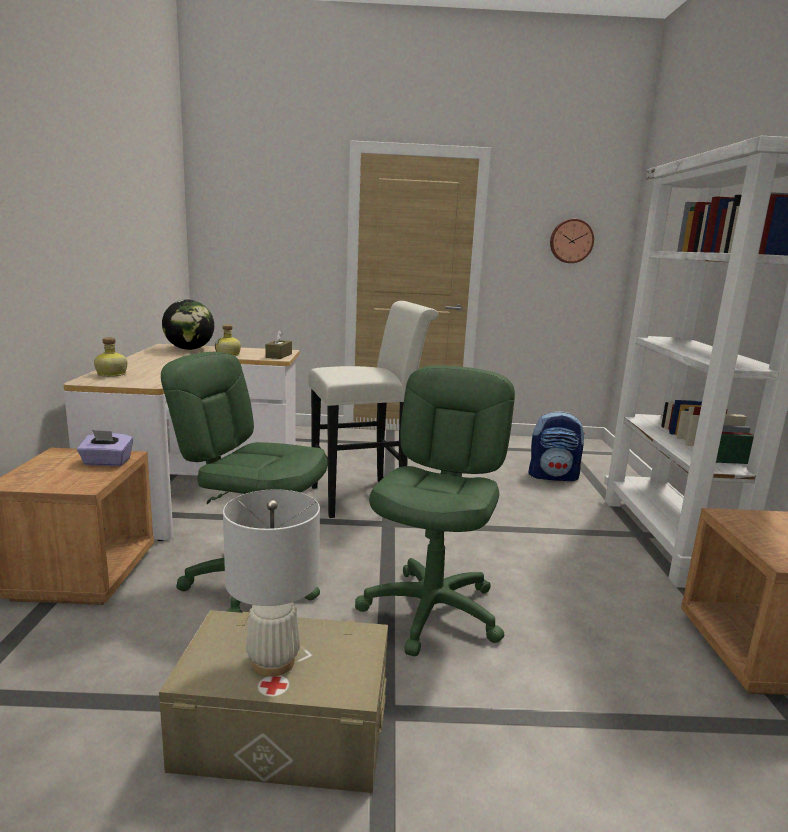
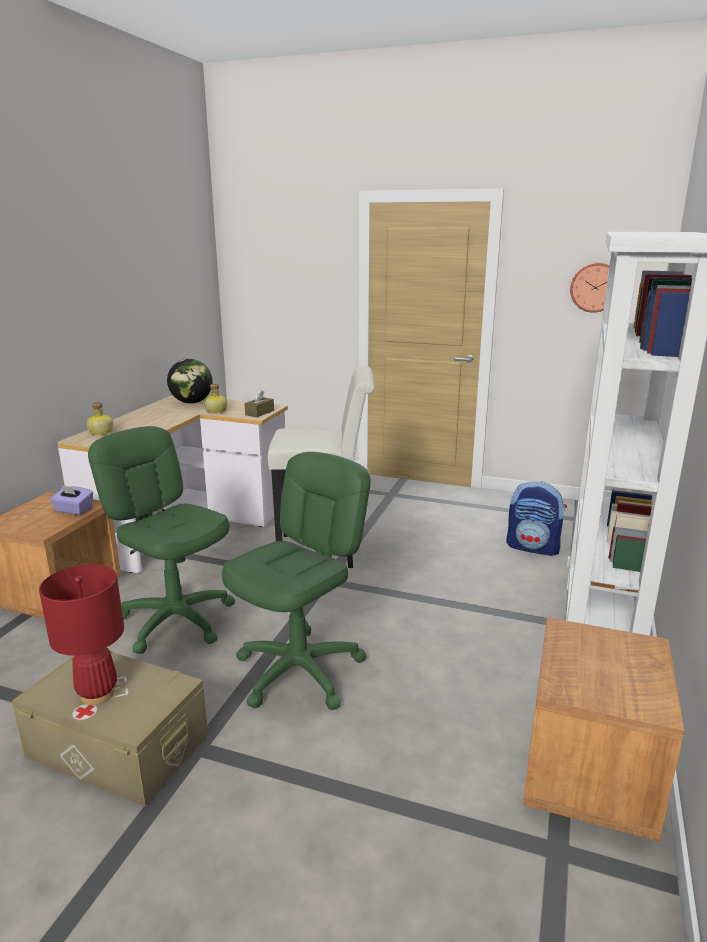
camera: 20 degrees right, 5 degrees up
white table lamp [223,489,320,677] -> red table lamp [39,564,124,705]

